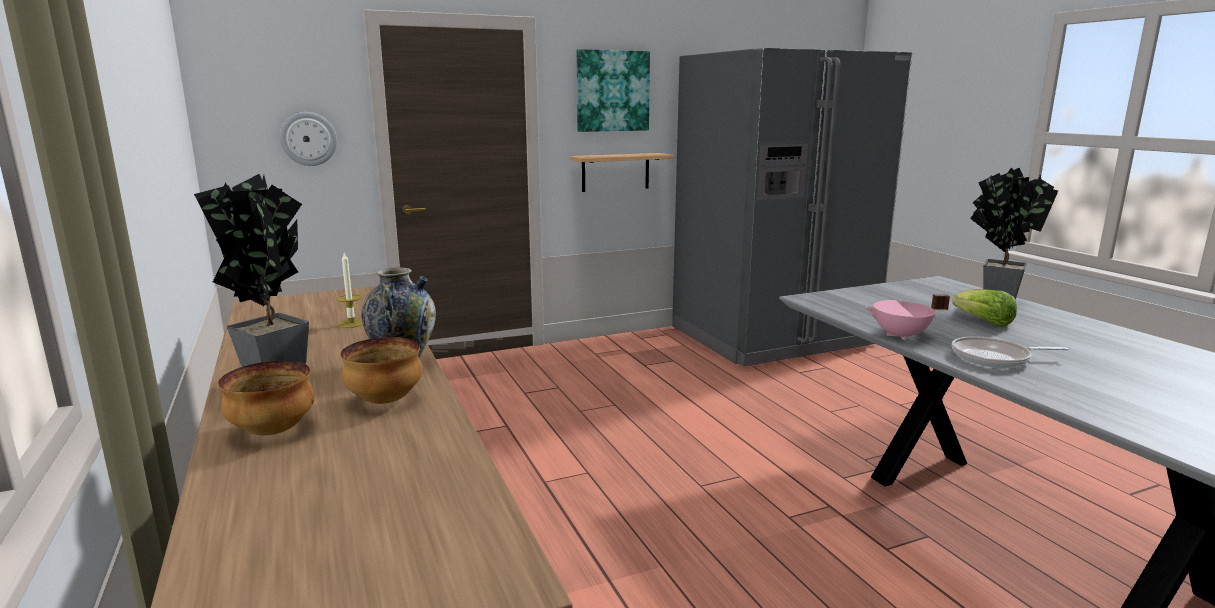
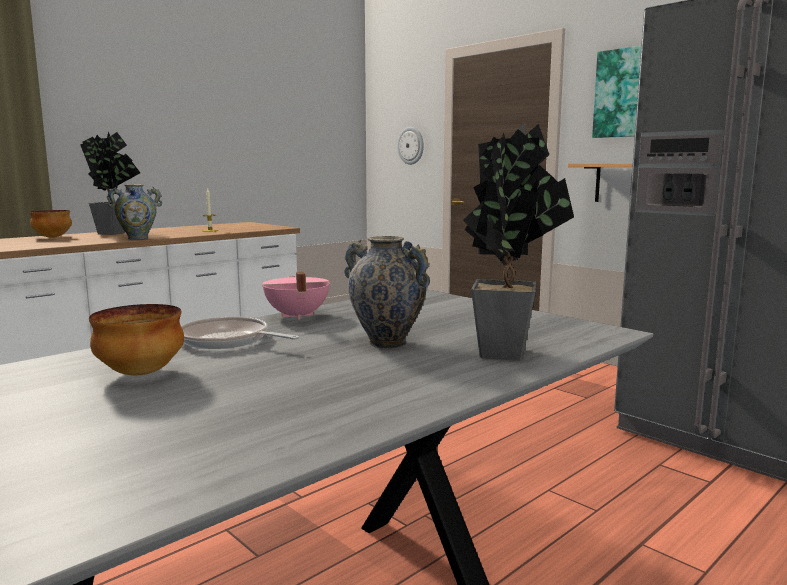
camera: 70 degrees right, 5 degrees down
bowl [341,337,422,404] -> bowl moved to [89,304,184,375]
lettuce [952,289,1017,327] -> vase [344,236,430,348]
frying pan [952,336,1068,368] -> frying pan turned 45 degrees counterclockwise [181,317,299,349]

